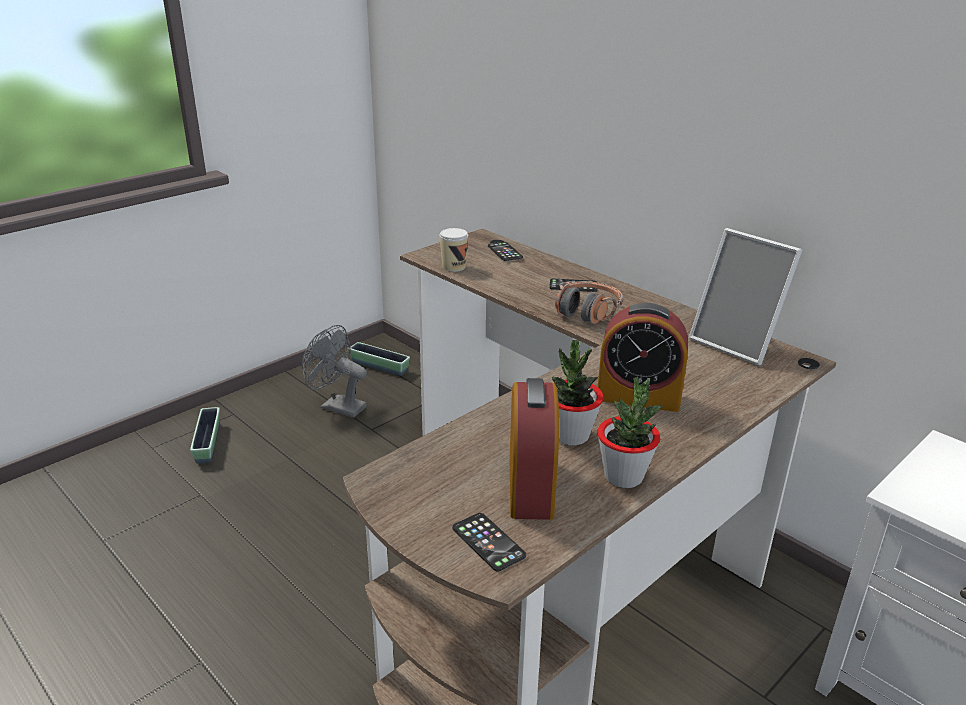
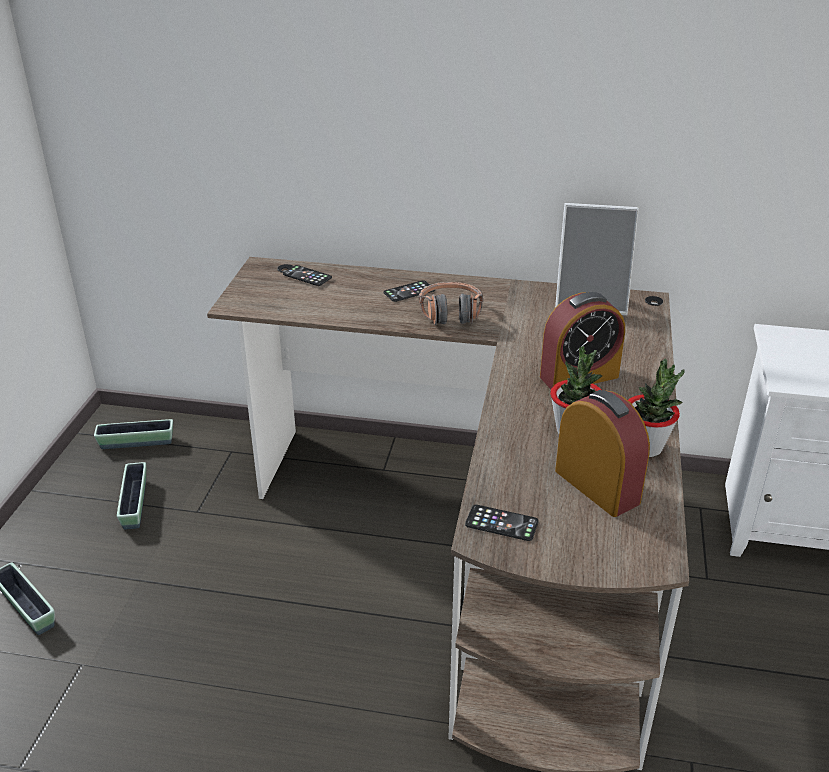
camera: 35 degrees left, 5 degrees up
grey fan [302,325,367,418] -> planter [117,462,146,530]
cup [439,228,468,272] -> none
phone [452,513,526,571] -> phone moved to [465,505,539,541]

